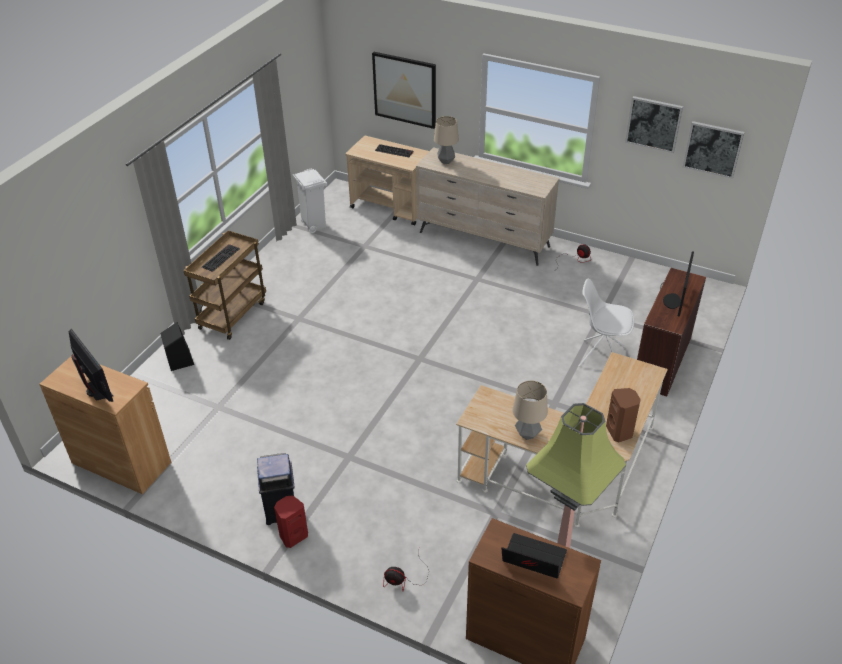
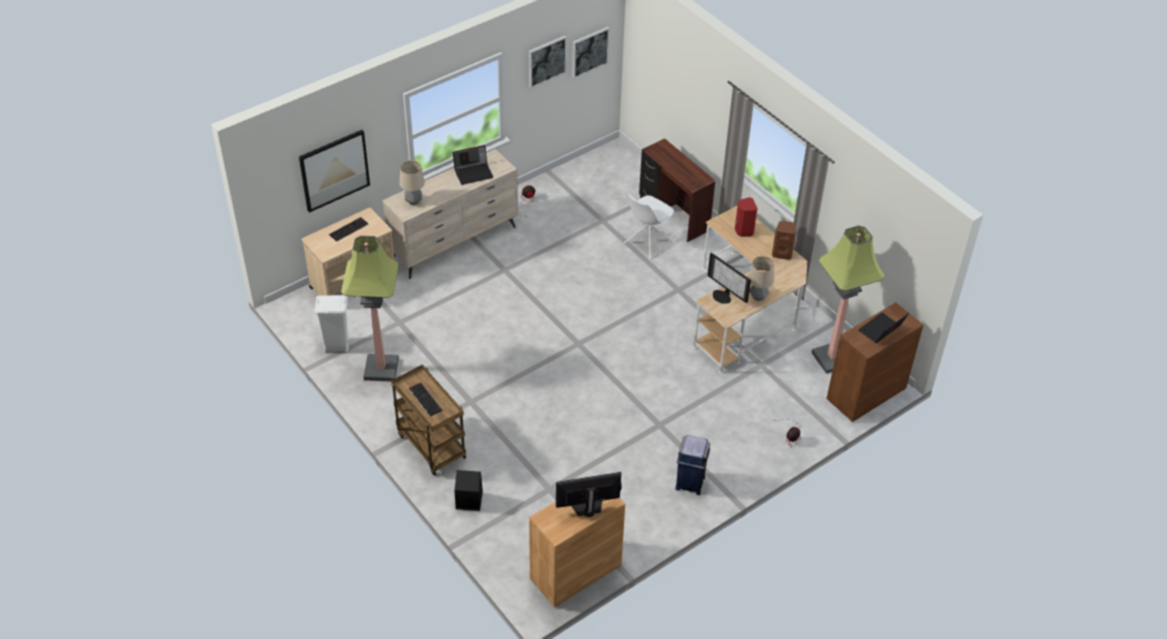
camera: 65 degrees left, 5 degrees up
red speaker [274,496,308,548] -> red speaker moved to [735,197,758,237]
monitor [663,251,694,317] -> monitor moved to [708,253,751,304]
none -> floor lamp [341,236,399,381]
none -> laptop [452,145,493,185]

